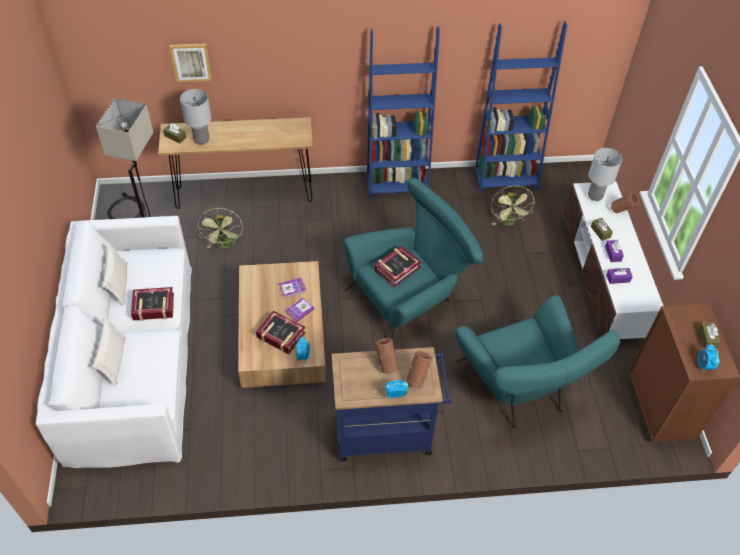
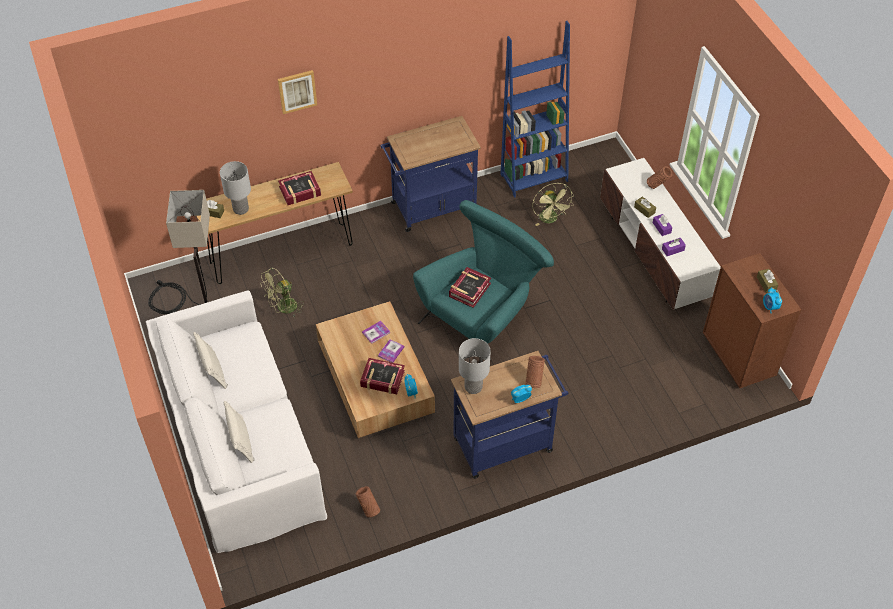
camera: 15 degrees left, 0 degrees up
book [131,287,174,321] -> book moved to [278,171,321,205]
picture [170,43,212,82] -> picture moved to [278,70,317,114]
green fan [198,208,243,249] -> green fan turned 75 degrees clockwise [261,268,302,317]
blue bookcase [367,26,440,200] -> blue cart [380,116,481,232]
brown vase [375,338,398,373] -> brown vase moved to [356,486,380,517]
turquoise armchair [456,295,620,428] -> none
grey table lamp [588,148,622,201] -> grey table lamp moved to [459,338,491,394]

